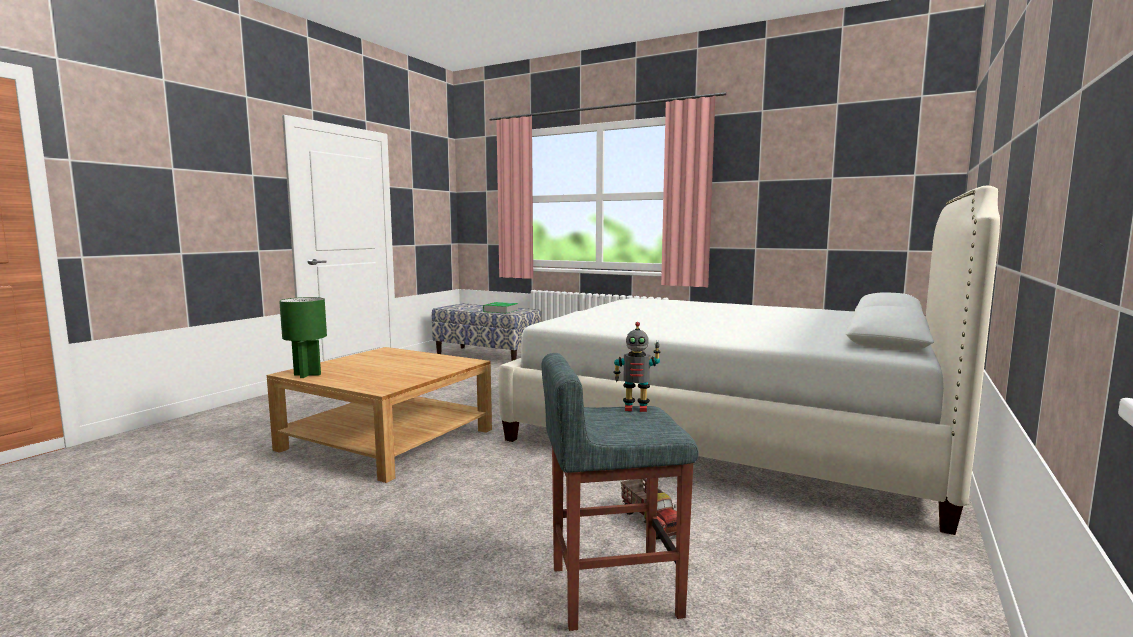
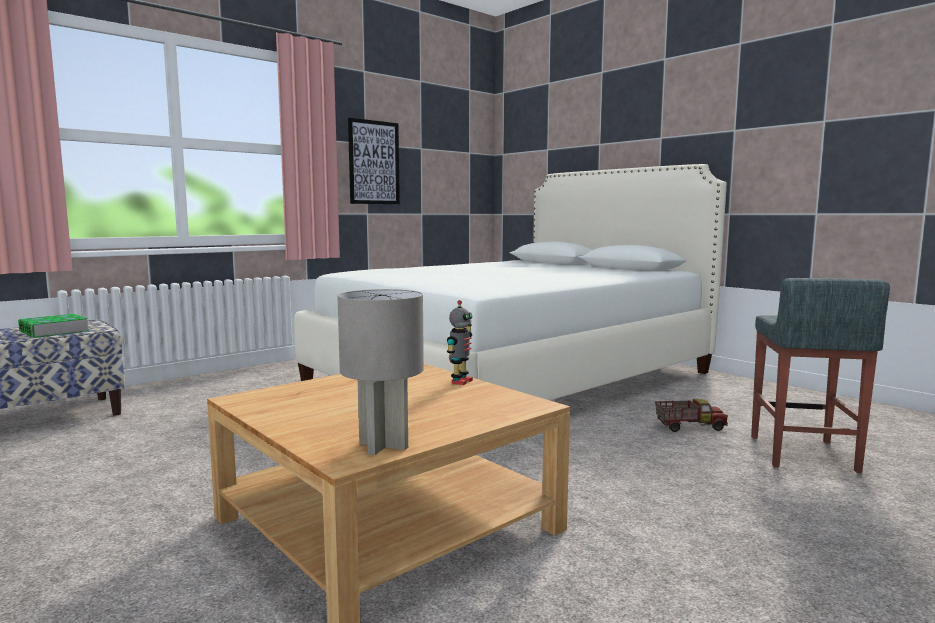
camera: 70 degrees left, 0 degrees up
green table lamp [279,297,327,378] -> grey table lamp [337,289,424,455]
toy robot [614,322,661,412] -> toy robot moved to [447,300,473,385]
none -> picture [348,118,400,204]

